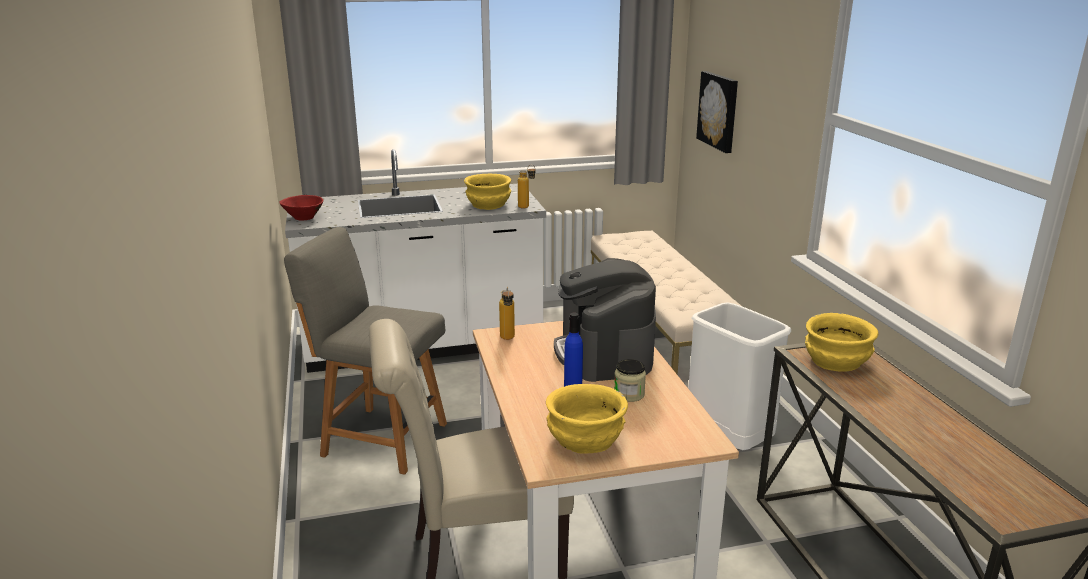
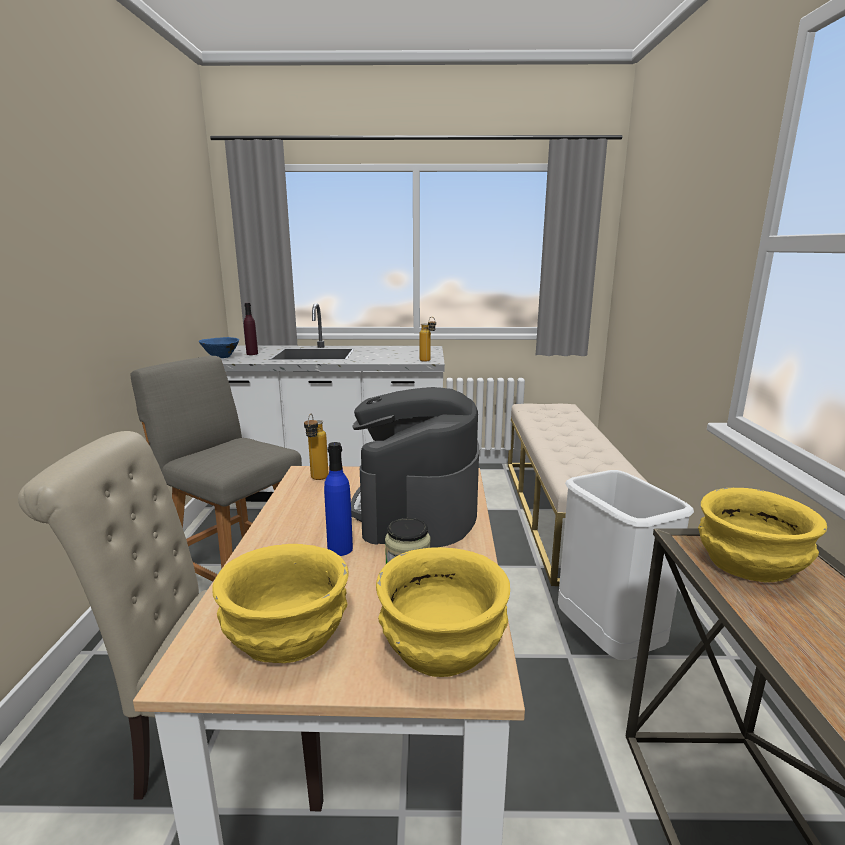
camera: 15 degrees right, 5 degrees down
red bowl [279,195,323,221] -> blue bowl [199,337,239,358]
yellow bowl [464,174,511,210] -> yellow bowl moved to [376,547,510,677]
picture [696,71,738,153] -> none
none -> purple bottle [244,303,258,355]

